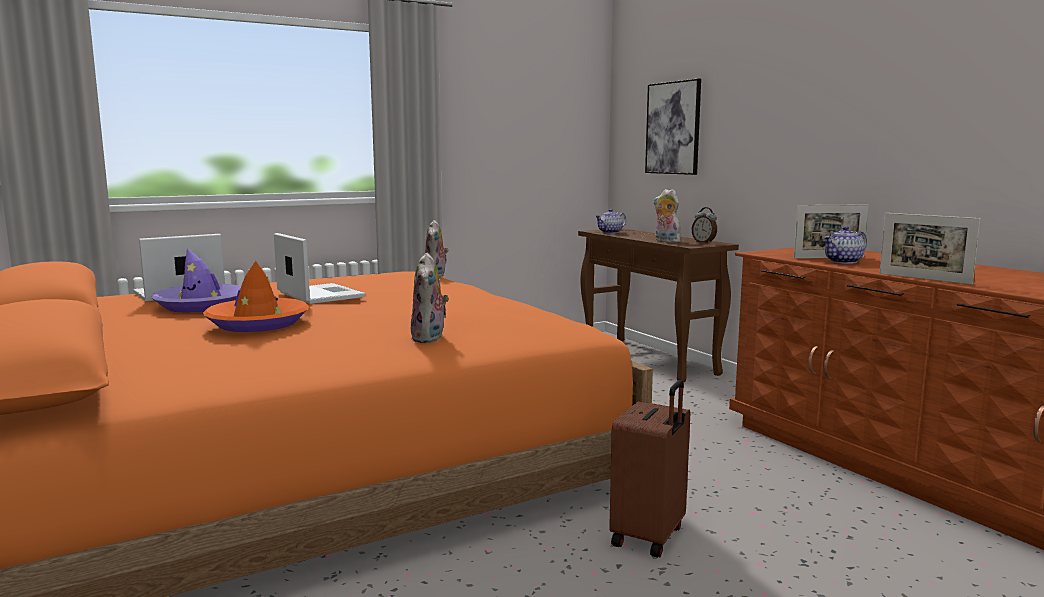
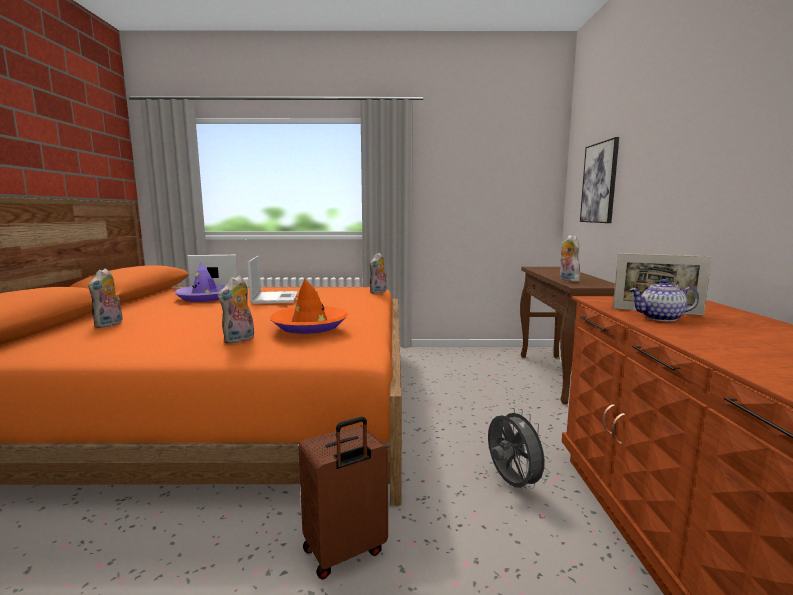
camera: 30 degrees right, 0 degrees up
orange hat [203,261,310,332] -> orange hat moved to [270,279,348,334]
teapot [595,209,626,233] -> none
alarm clock [692,207,717,244] -> none
picture frame [880,213,981,285] -> none
none -> plush toy [88,268,123,328]
none -> grey fan [488,408,551,489]

